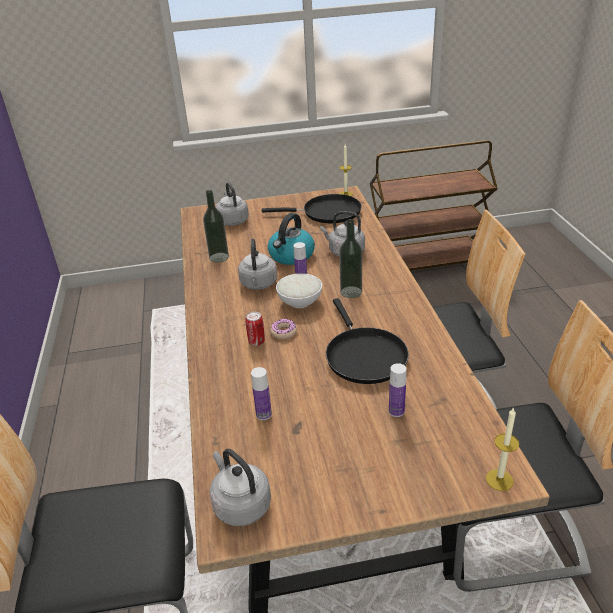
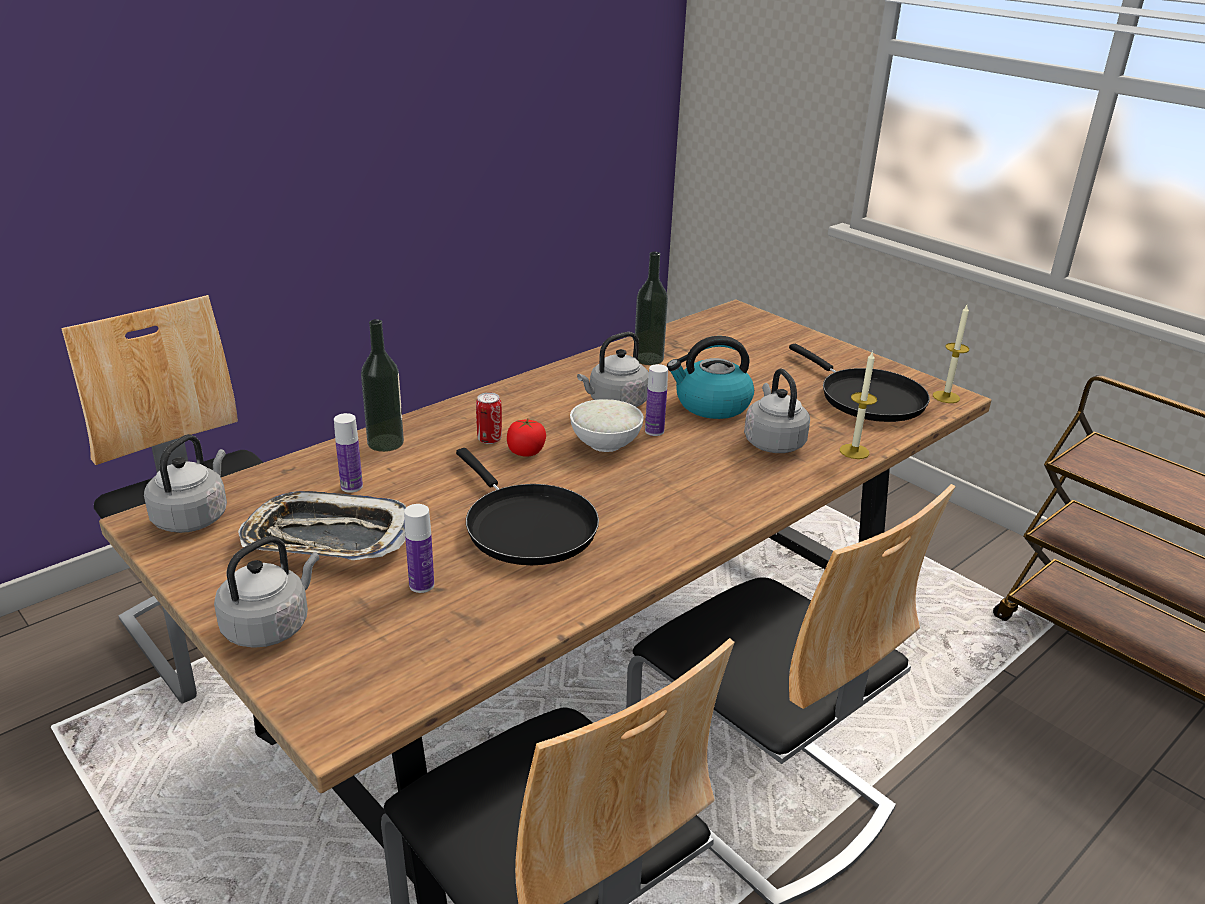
camera: 55 degrees right, 5 degrees down
grey kettle [215,182,249,226] -> grey kettle moved to [214,536,319,648]
donut [270,318,297,339] -> tomato [507,419,546,457]
black frying pan [326,298,409,384] -> black frying pan turned 75 degrees counterclockwise [456,448,599,565]
bottle [339,219,362,298] -> bottle moved to [361,319,404,452]
candle [486,407,519,491] -> candle moved to [840,351,877,459]
none -> tray [238,491,406,560]

